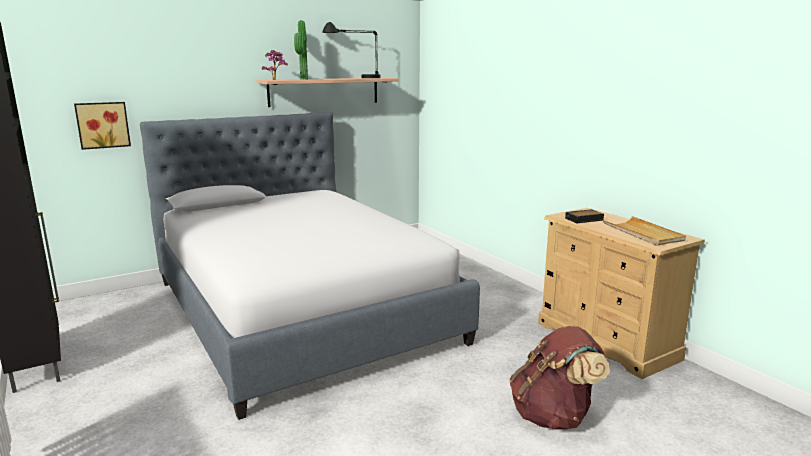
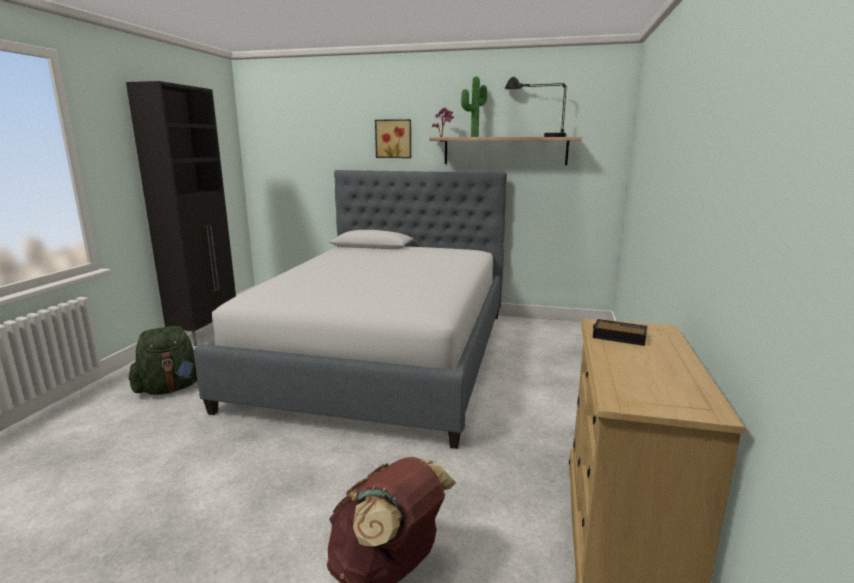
camera: 45 degrees right, 0 degrees up
picture [74,102,131,150] -> picture moved to [375,119,411,158]
beige tray [603,216,686,246] -> none
none -> green backpack [129,326,197,395]

